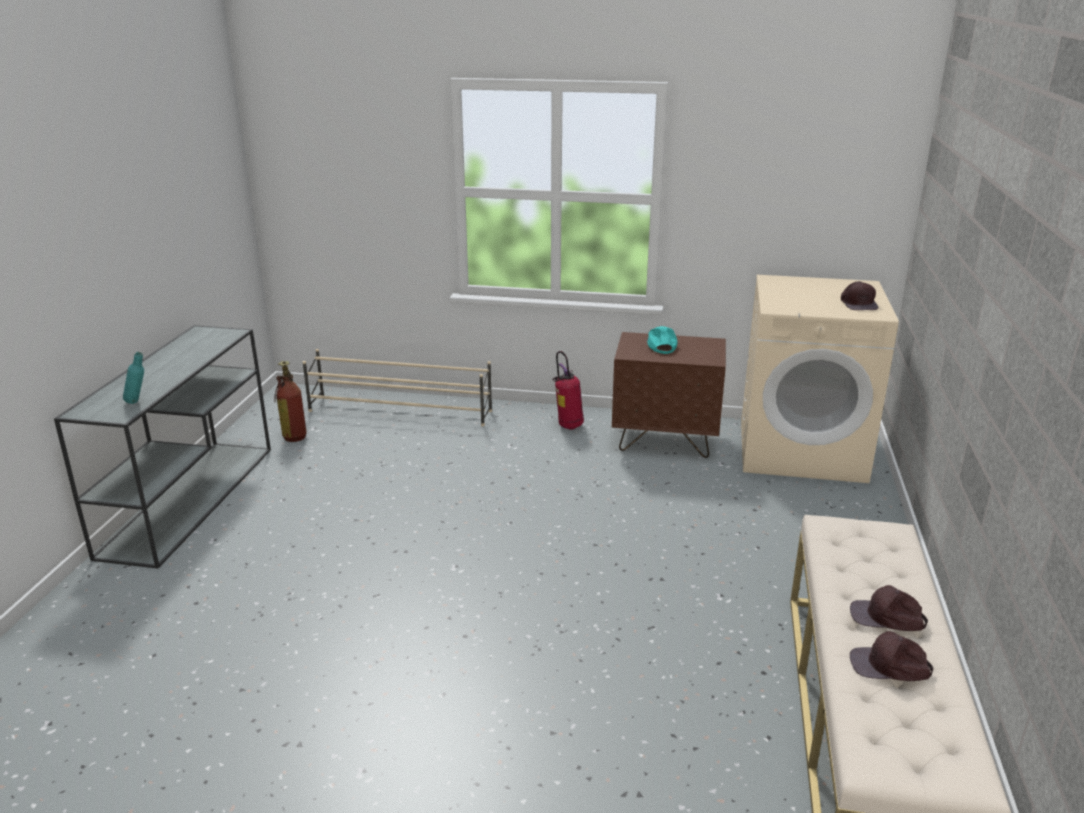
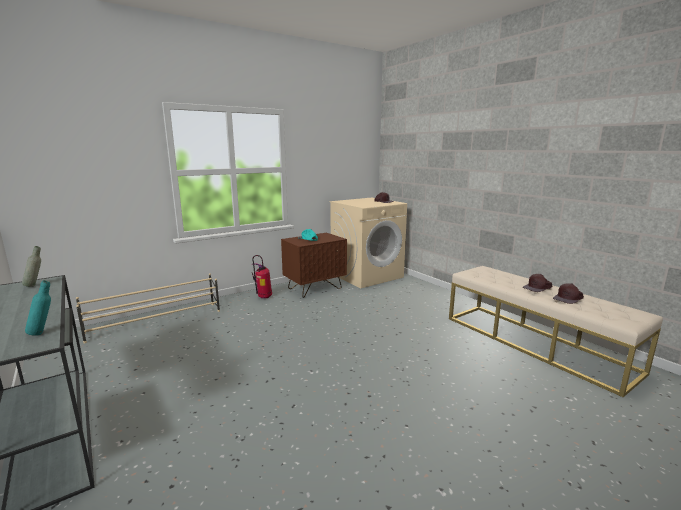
camera: 45 degrees left, 10 degrees down
fire extinguisher [274,361,307,442] -> none
none -> grey bottle [22,246,41,287]

